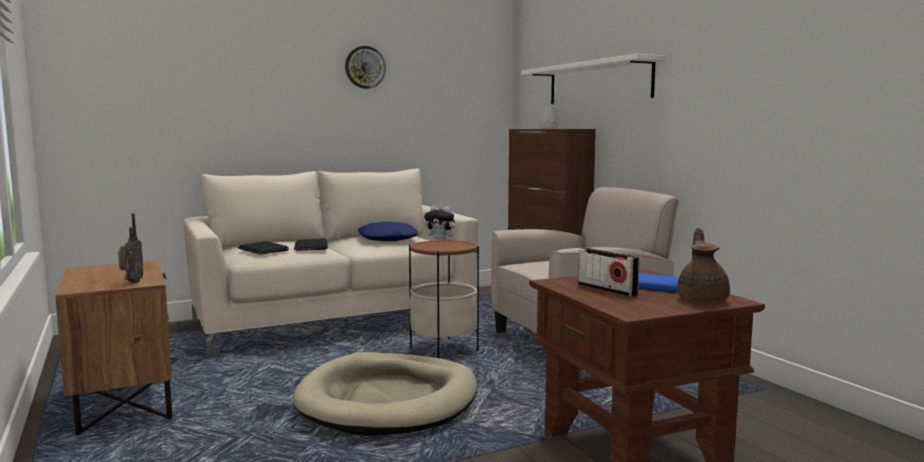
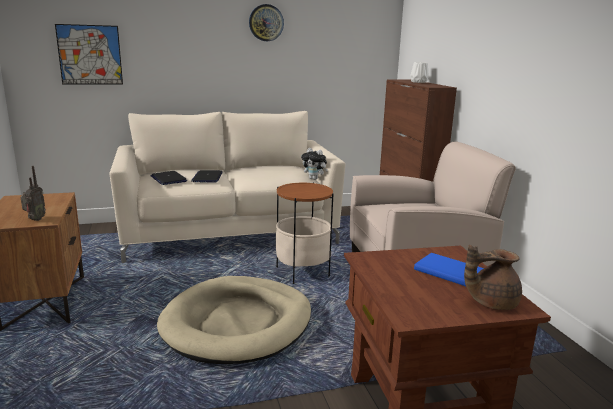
camera: 10 degrees right, 10 degrees up
blue pillow [358,222,418,241] -> none
white shelf [521,54,666,104] -> none
radio [578,248,640,297] -> none
brown teapot [677,228,730,303] -> brown teapot turned 120 degrees counterclockwise [464,245,522,310]
none -> picture [55,24,123,85]

